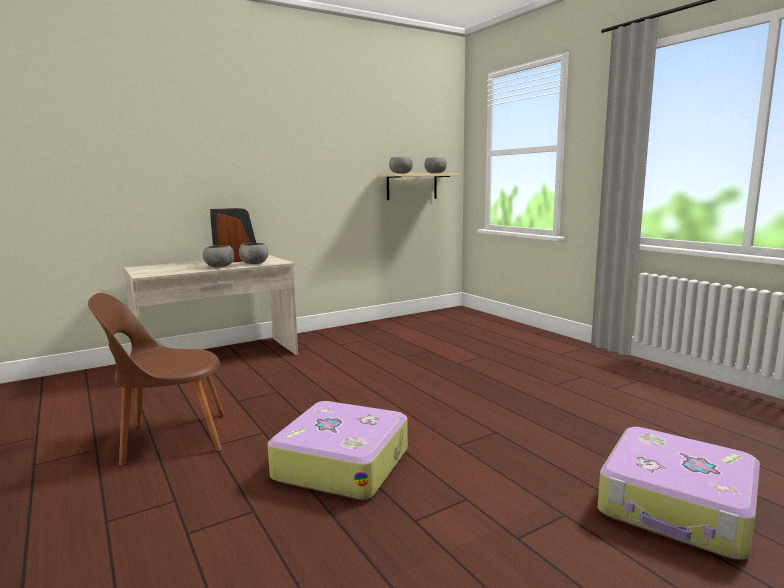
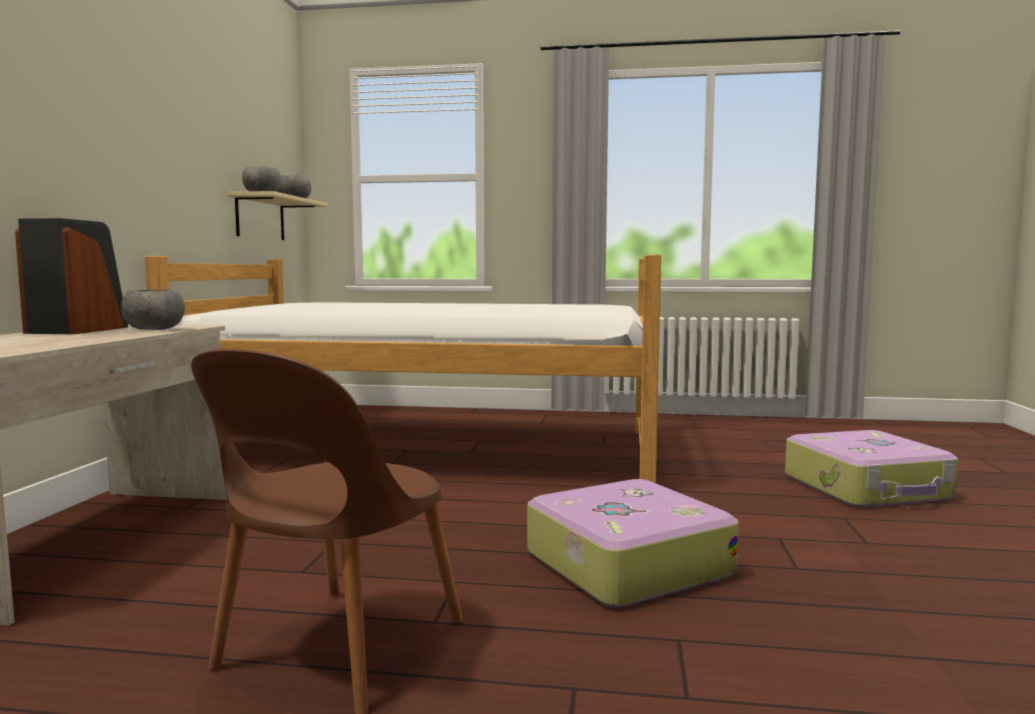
camera: 50 degrees left, 5 degrees down
grey bowl [203,245,234,268] -> none
none -> bed [145,255,661,483]

